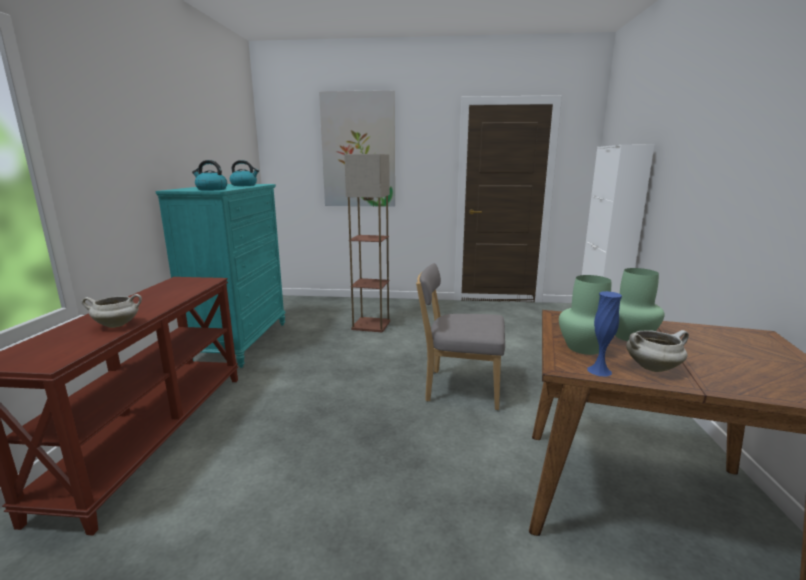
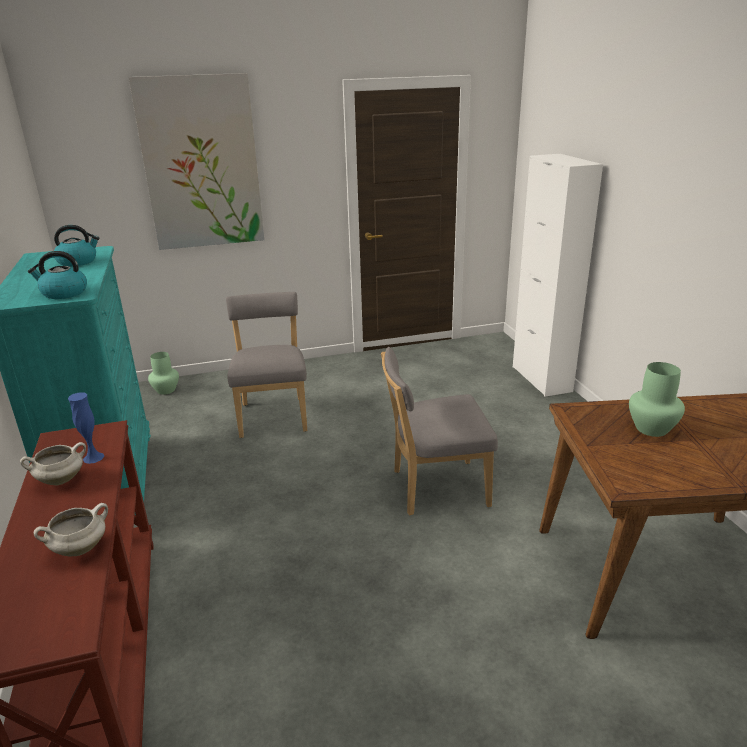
camera: 20 degrees left, 10 degrees up
floor lamp [344,154,390,332] -> grey chair [226,292,307,438]
green vase [559,275,611,355] -> green vase moved to [148,352,179,395]
blue vase [587,291,622,377] -> blue vase moved to [68,392,104,464]
white cooking pot [626,330,689,372] -> white cooking pot moved to [20,442,86,485]

